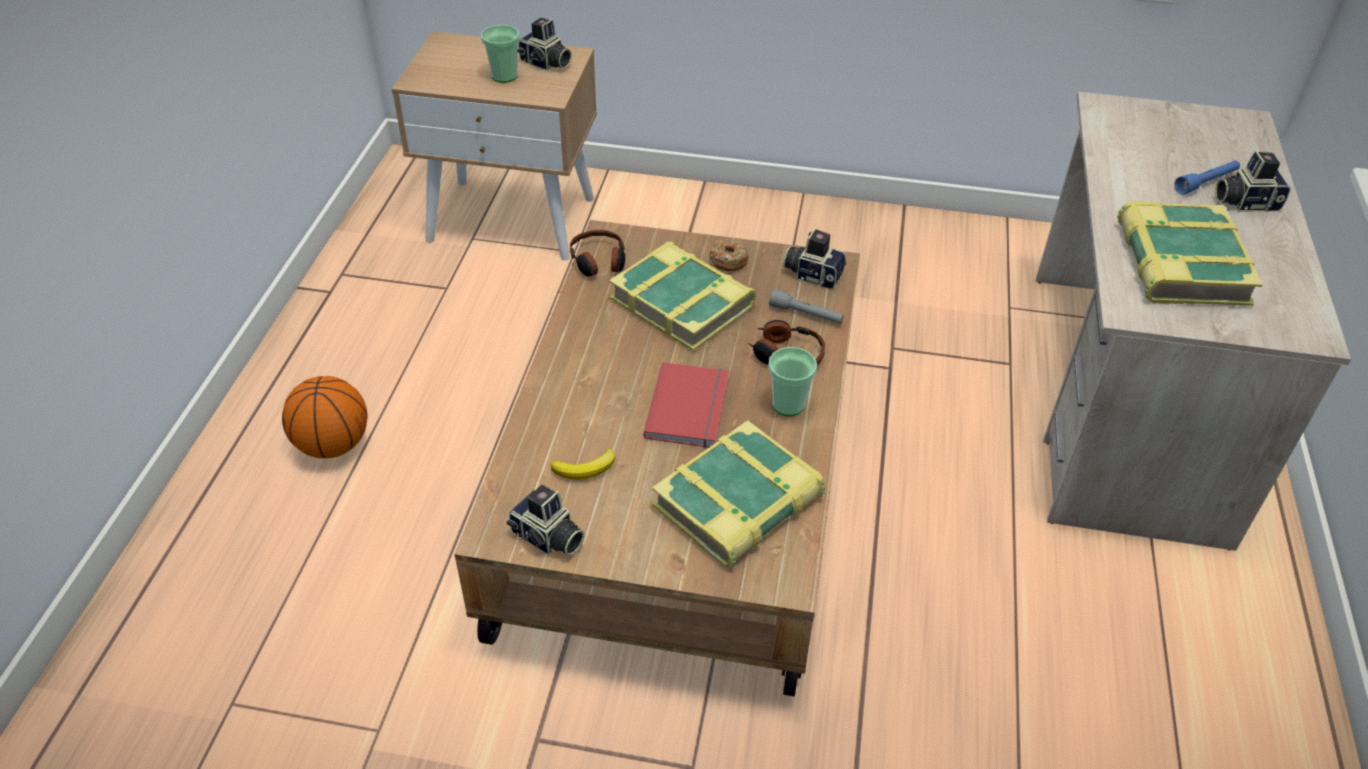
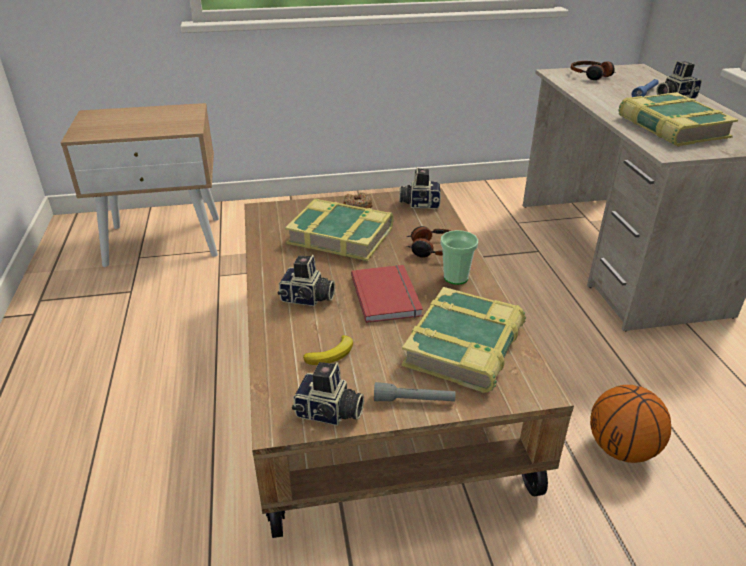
camera: 20 degrees left, 10 degrees down
basketball [282,376,368,458] -> basketball moved to [590,385,671,463]
cup [481,25,519,83] -> none
camera [518,18,572,70] -> camera moved to [278,255,335,306]
headphones [570,230,625,277] -> headphones moved to [571,61,616,80]
grey flashlight [769,289,844,324] -> grey flashlight moved to [374,382,455,401]

